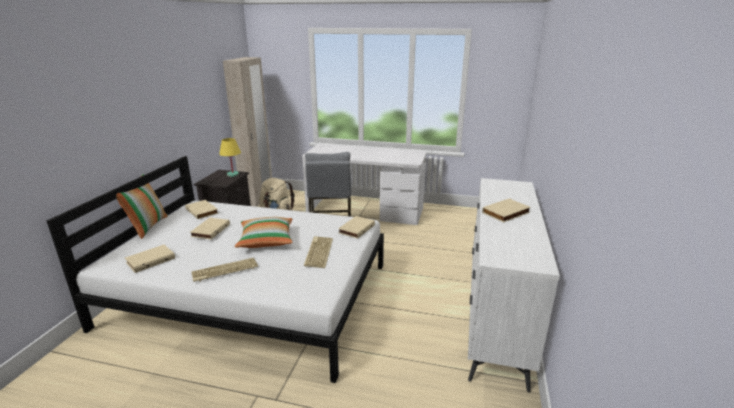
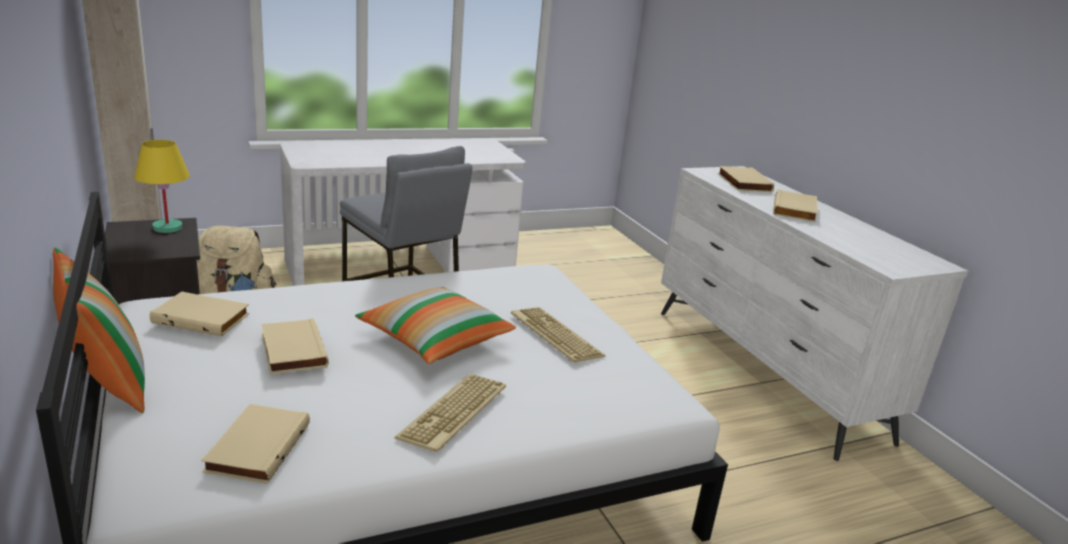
camera: 40 degrees left, 0 degrees up
beige book [338,216,375,239] -> beige book moved to [718,166,774,192]

